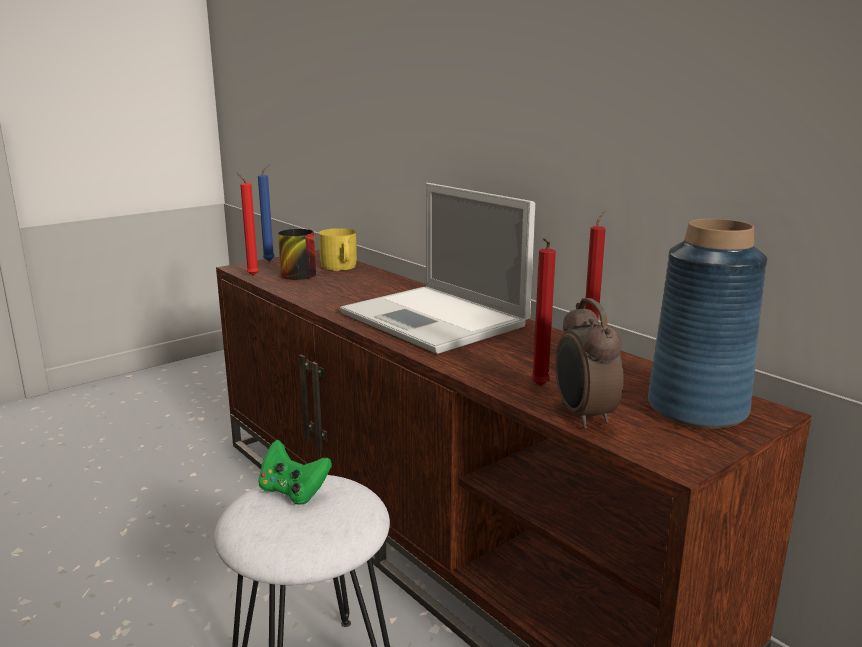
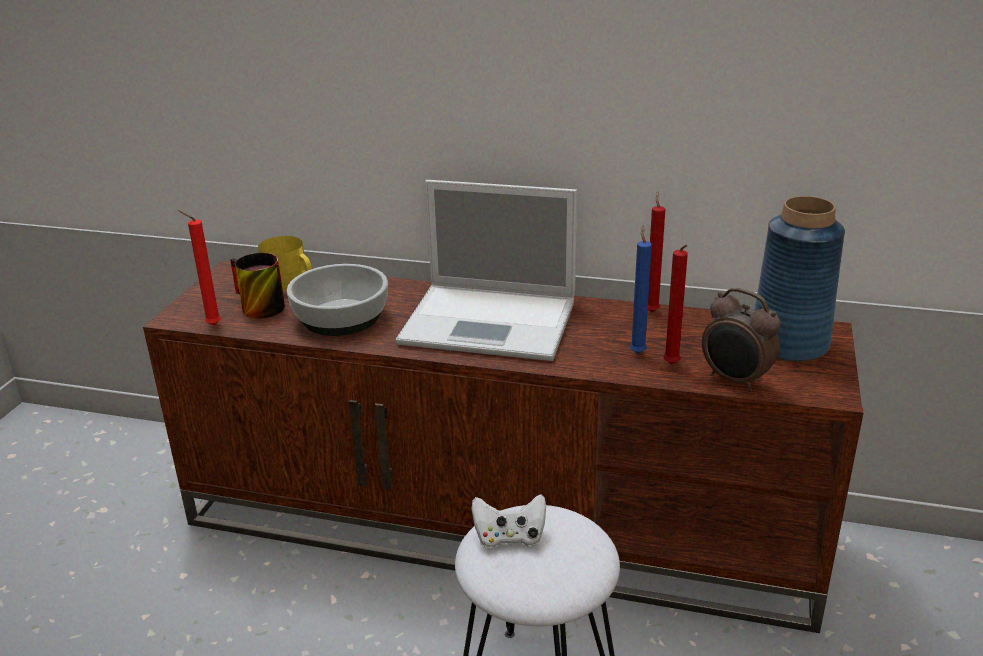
camera: 35 degrees left, 10 degrees up
blue candle [258,165,275,261] -> blue candle moved to [630,225,652,354]
green game controller [258,439,332,505] -> white game controller [471,494,546,548]
none -> bowl [287,264,388,336]

